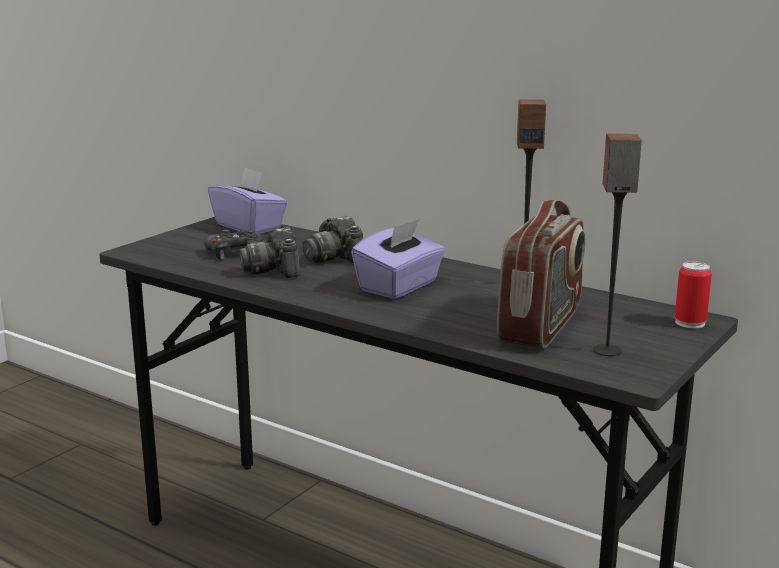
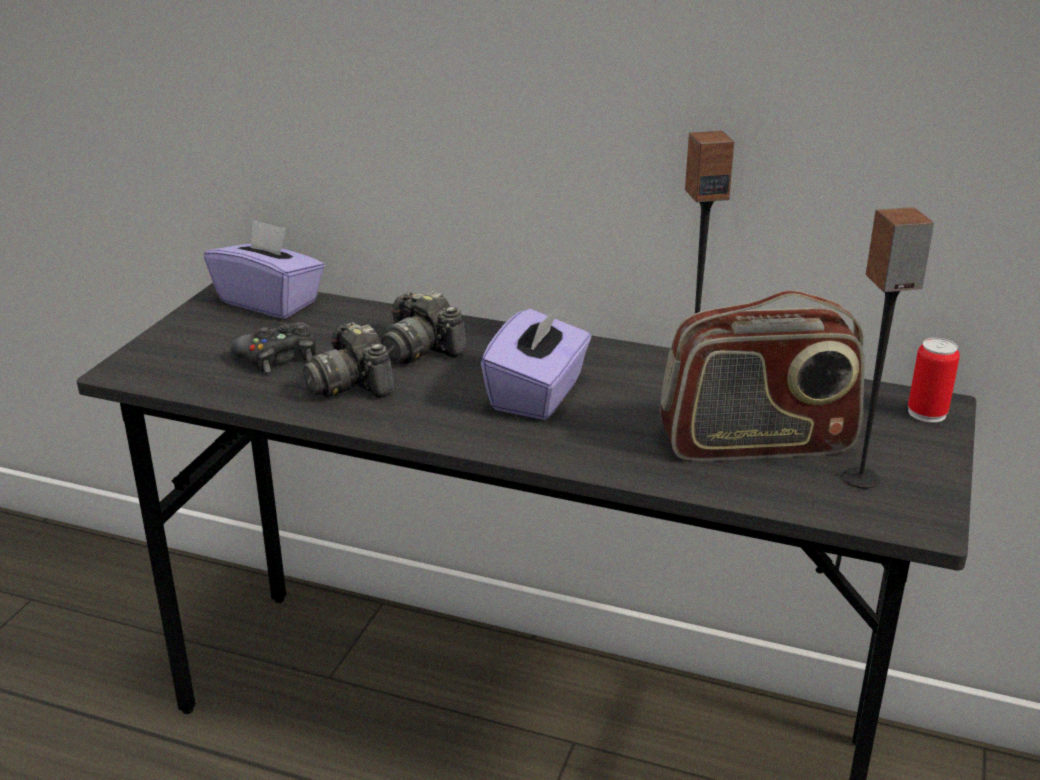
camera: 15 degrees left, 10 degrees up
radio [497,199,585,348] -> radio turned 75 degrees clockwise [660,291,865,461]

